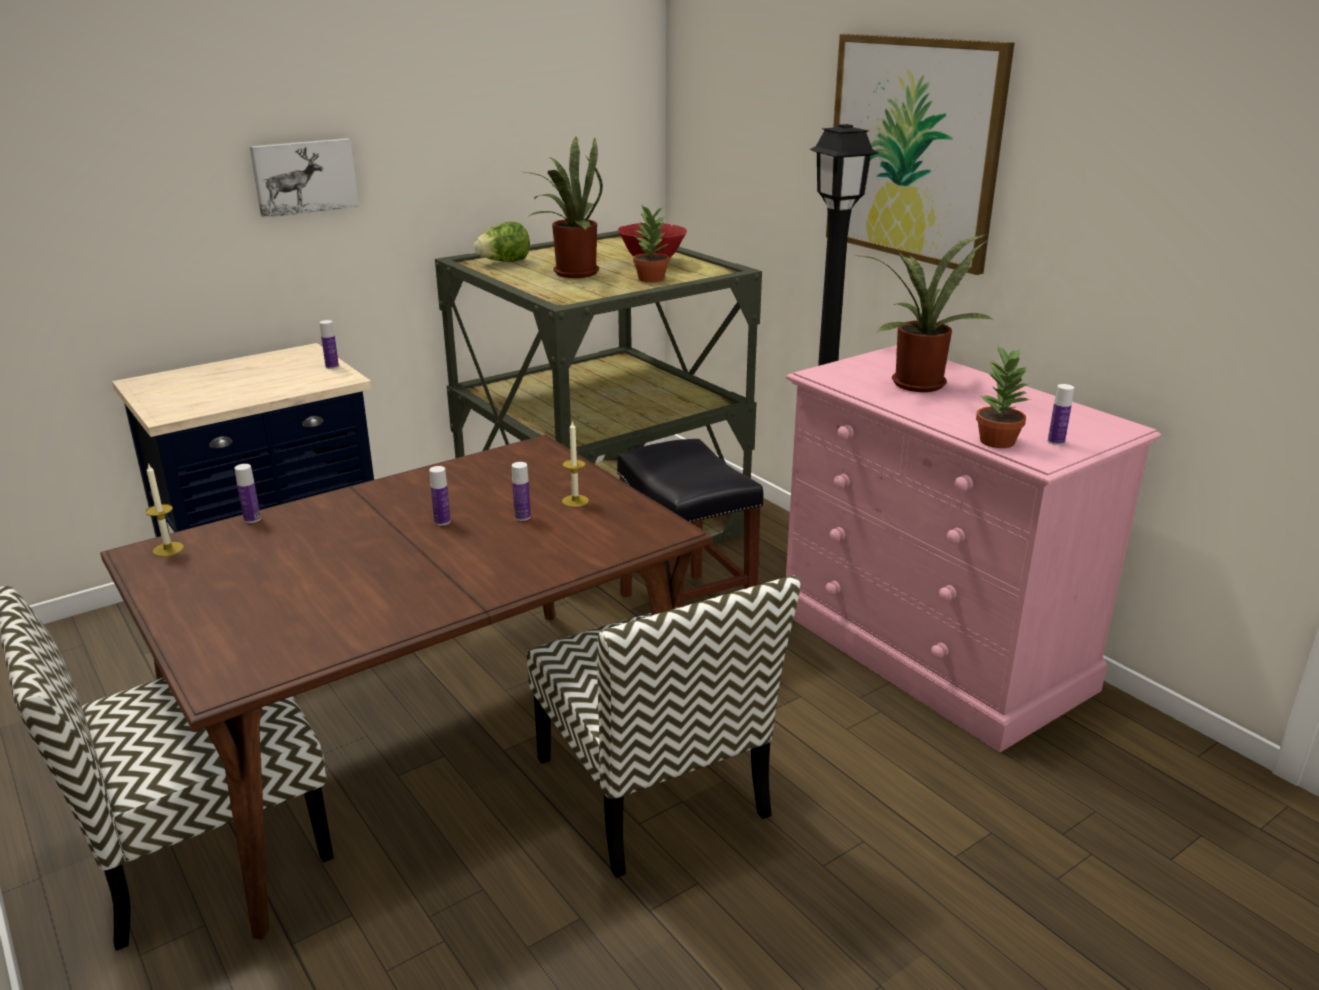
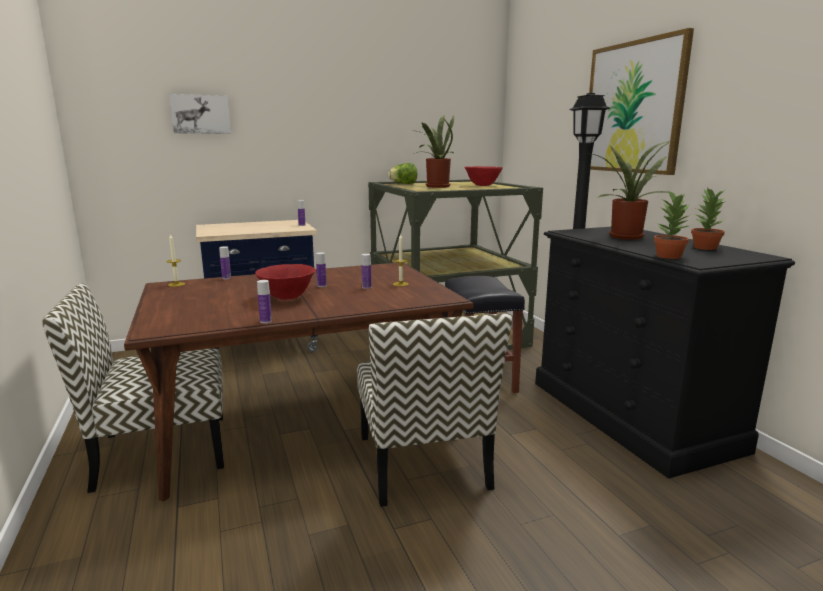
camera: 15 degrees right, 10 degrees down
picture [250,138,359,218] -> picture moved to [169,94,231,134]
potted plant [633,206,669,282] -> potted plant moved to [691,187,726,250]
pink dresser [786,345,1161,753] -> black dresser [535,227,795,479]
bottle [1048,384,1074,445] -> bottle moved to [257,280,272,323]
none -> red bowl [255,264,316,300]

